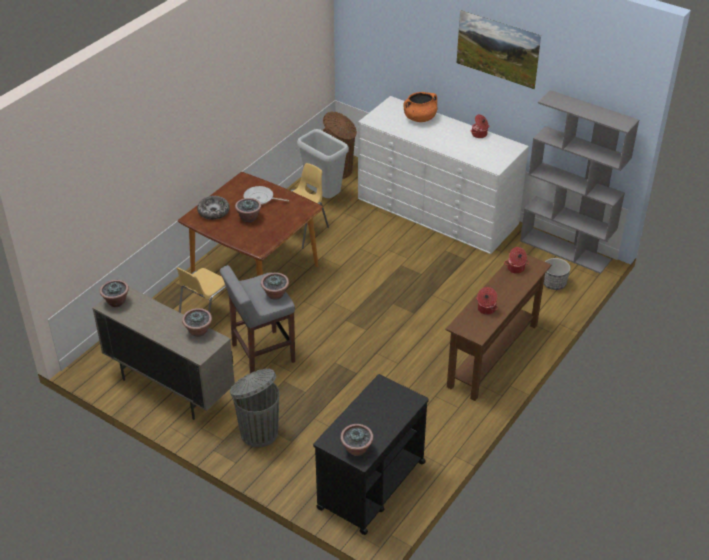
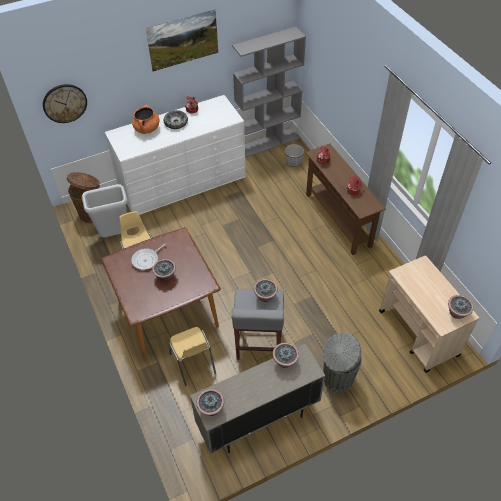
camera: 60 degrees left, 10 degrees up
bowl [197,196,230,220] -> bowl moved to [164,110,188,129]
black cart [313,374,429,535] -> beige cart [379,255,479,373]
none -> wall clock [43,84,87,123]

